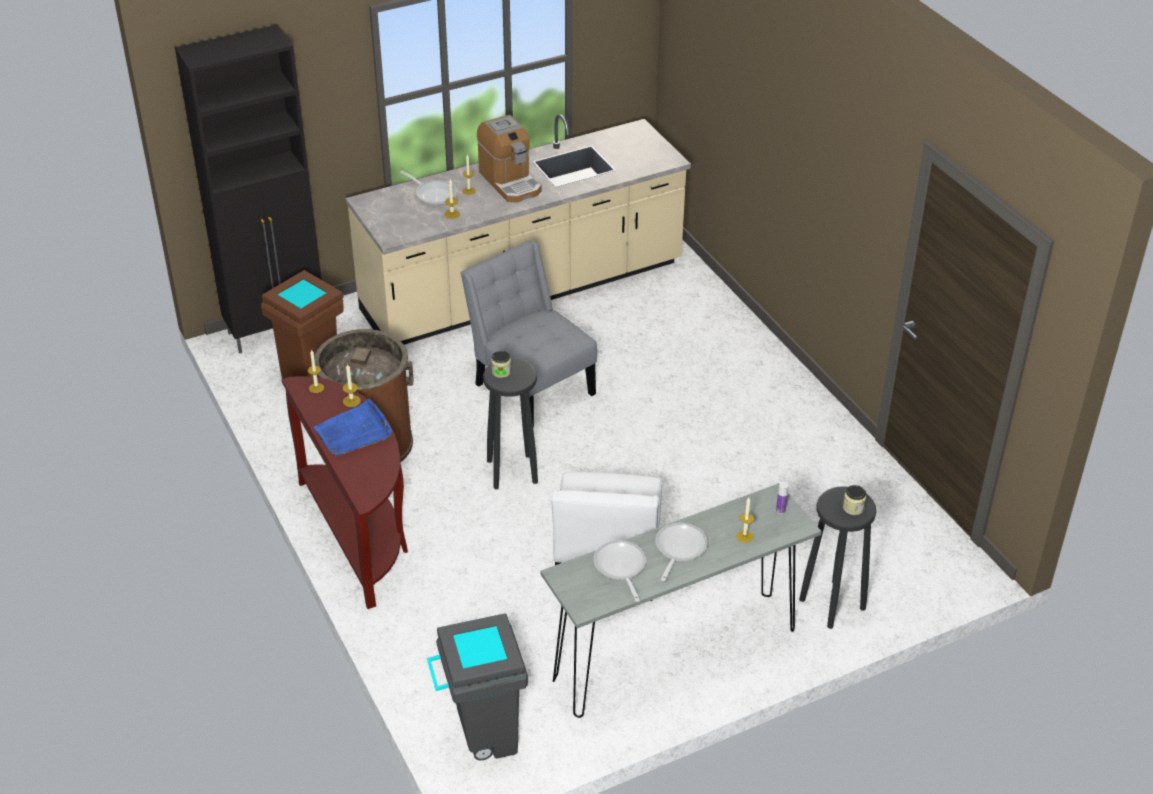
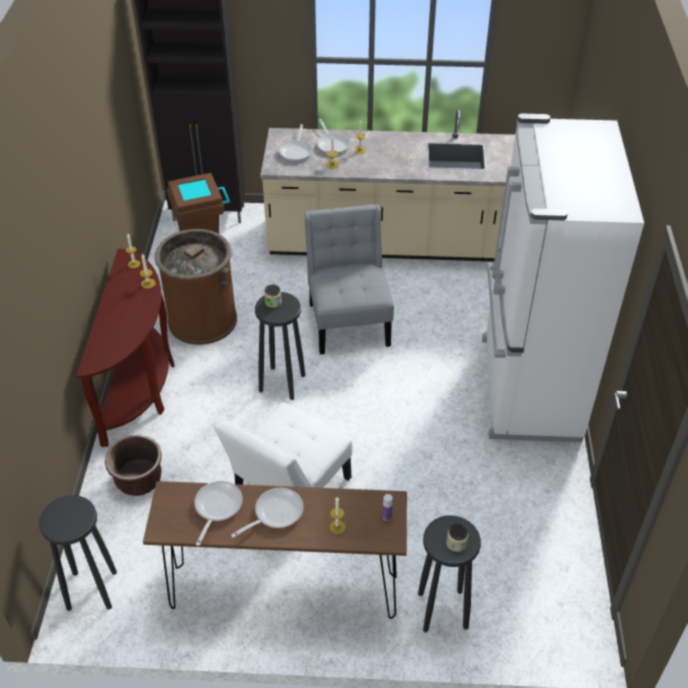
camera: 30 degrees right, 5 degrees up
blue tray [314,399,392,456] -> none
grey trash can [427,613,528,760] -> black stool [39,495,117,611]
coffee machine [477,115,542,203] -> none
grey console table [541,483,822,718] -> brown console table [143,481,407,619]
none -> brown planter [105,435,161,496]
none -> frying pan [279,124,313,162]
none -> white fridge [482,114,644,442]

